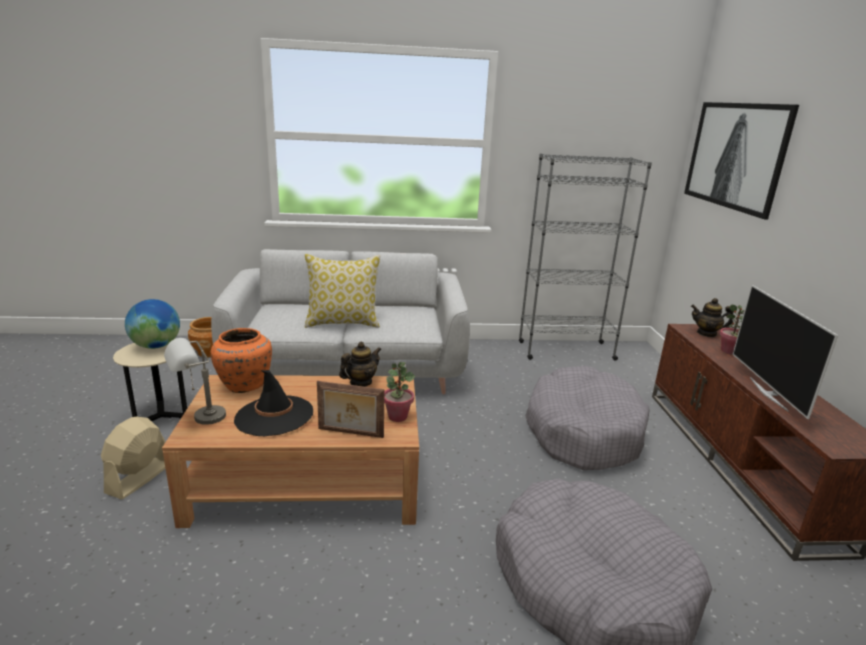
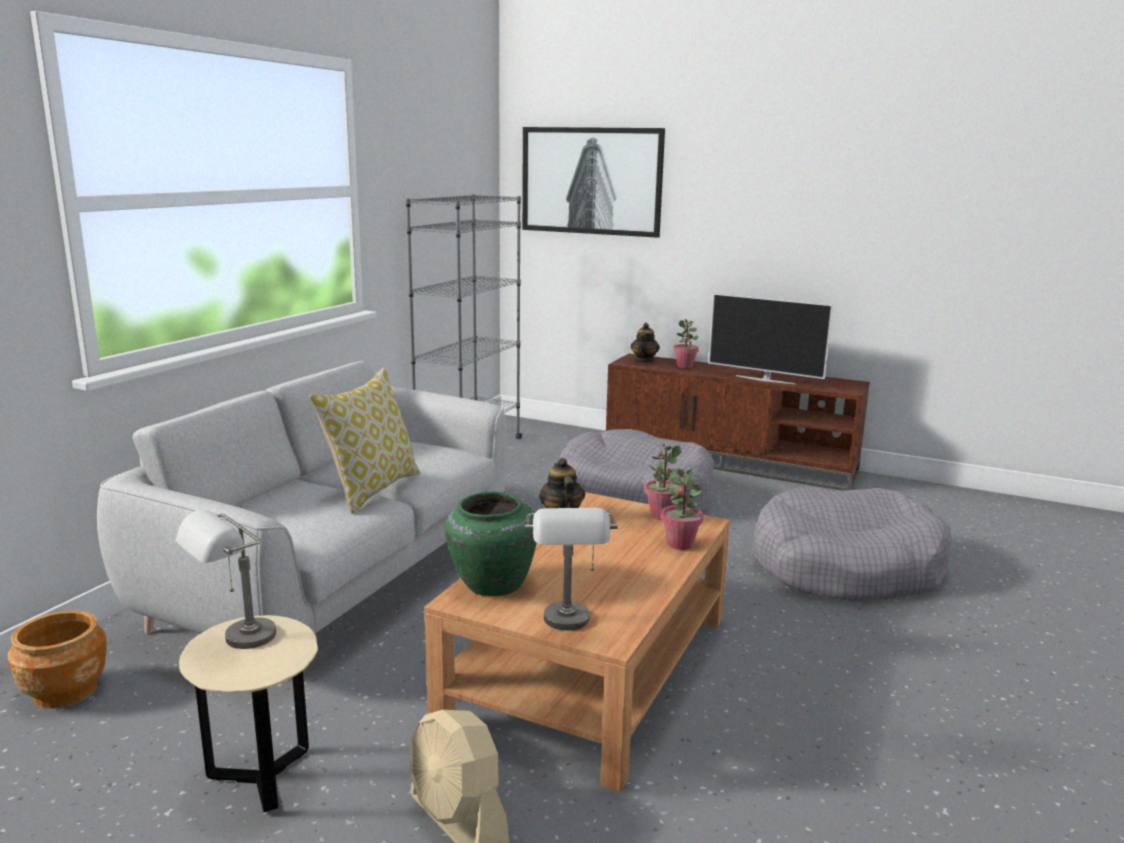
camera: 60 degrees left, 5 degrees down
globe [125,299,180,349] -> grey table lamp [176,510,276,649]
orange vase [211,328,272,393] -> green vase [445,492,537,596]
black hat [234,370,313,436] -> none
picture frame [317,381,385,438] -> potted plant [661,469,704,550]
teapot [691,298,734,337] -> teapot turned 150 degrees clockwise [631,323,660,363]

